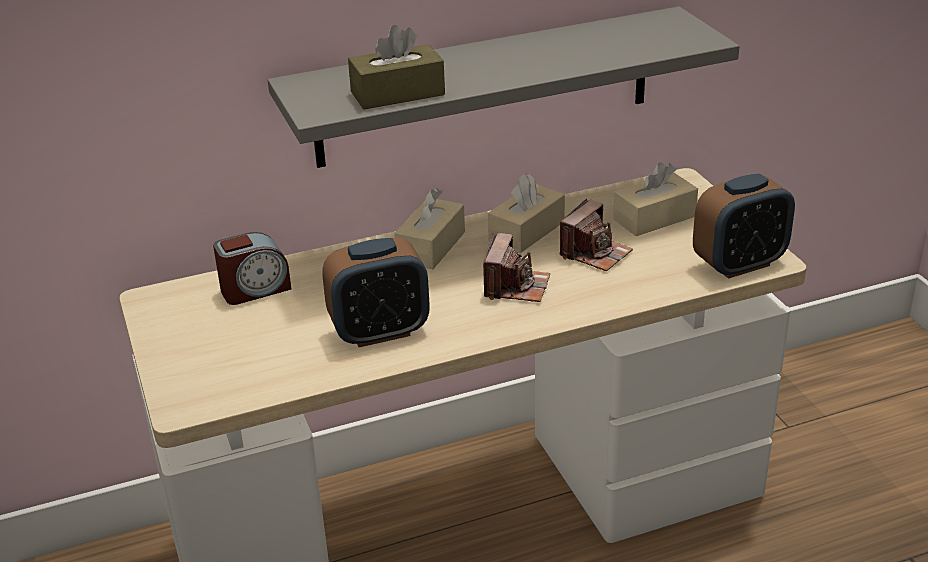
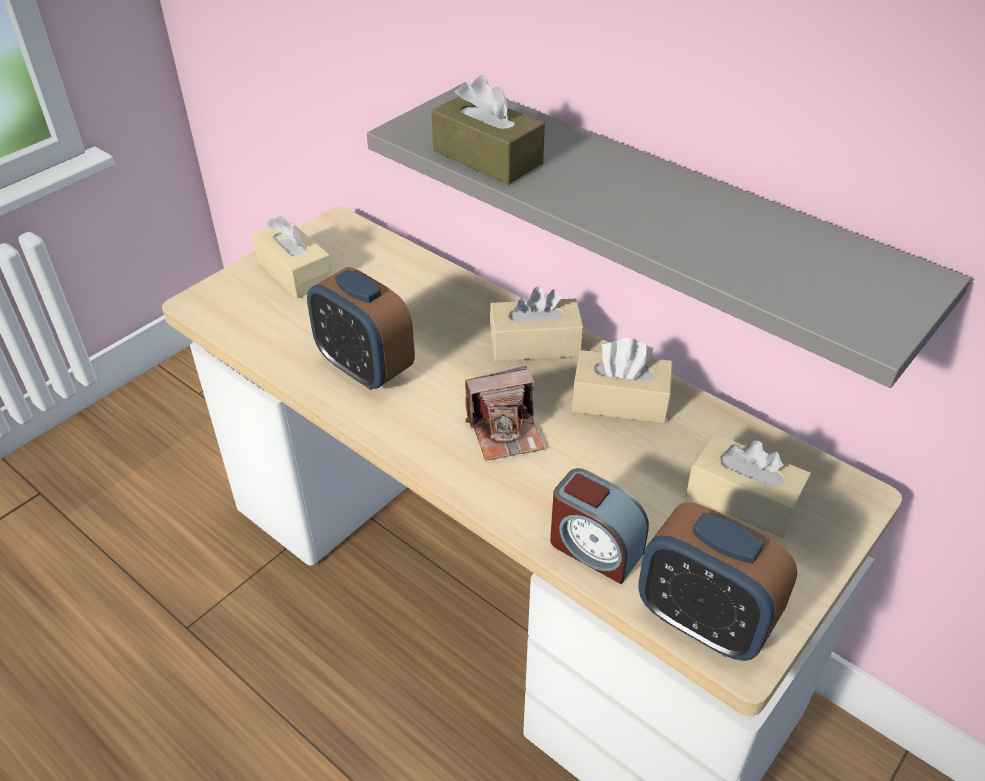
camera: 60 degrees right, 10 degrees up
alarm clock [213,232,291,305] -> alarm clock moved to [550,468,649,584]
camera [560,199,633,271] -> none
none -> beige tissue box [252,215,332,299]

